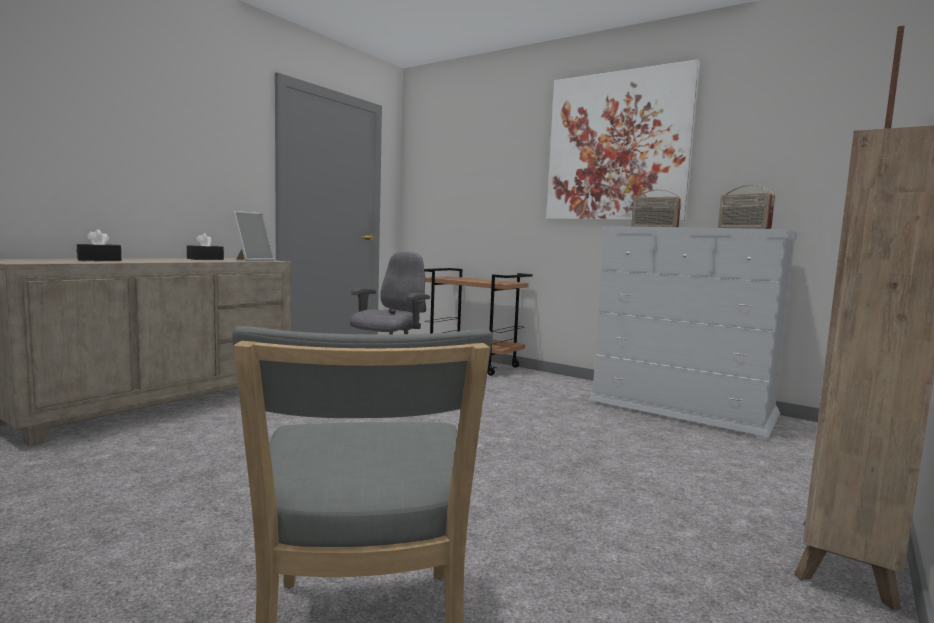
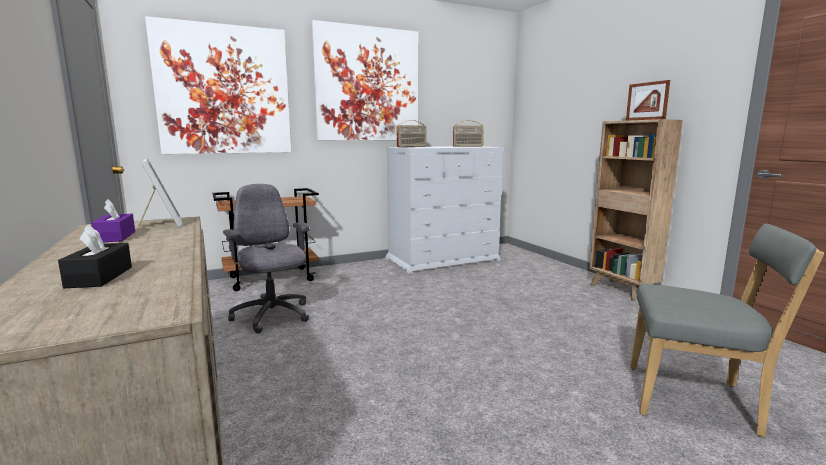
camera: 60 degrees left, 5 degrees up
black tissue box [187,233,224,260] -> purple tissue box [91,199,135,242]
none -> picture [145,16,291,154]

